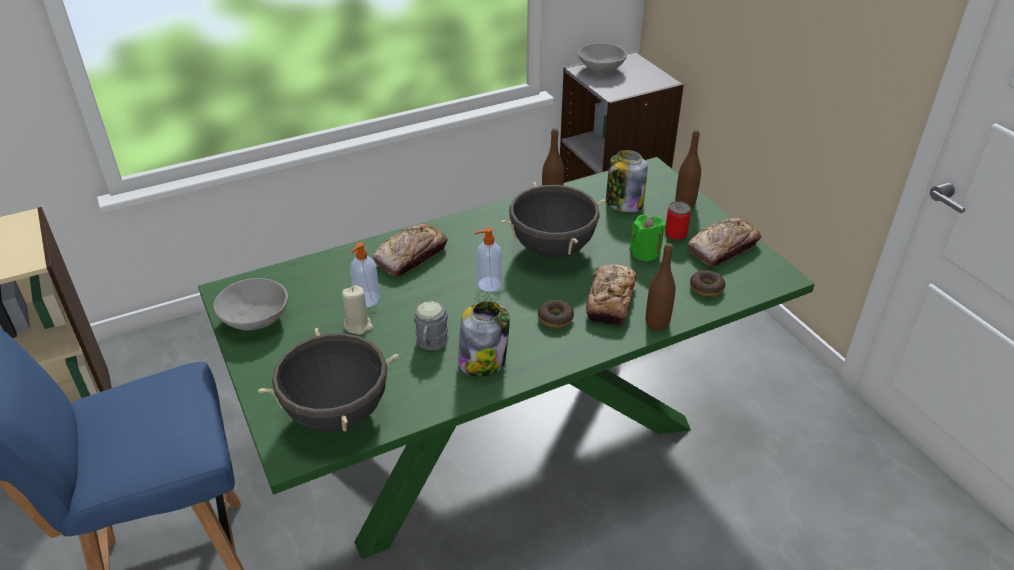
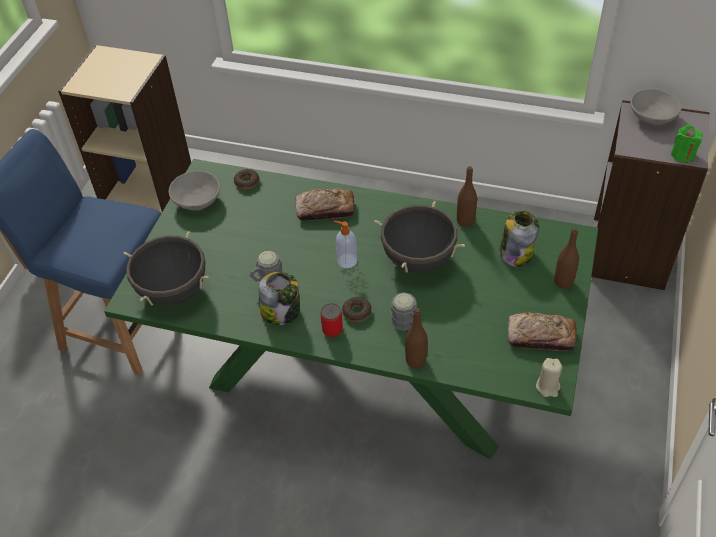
camera: 45 degrees right, 10 degrees up
beige candle [342,285,373,335] -> beige candle moved to [536,358,562,397]
soap dispenser [350,242,380,307] -> none
bread [586,264,636,326] -> grey mug [391,292,417,331]
green candle [629,215,666,262] -> green candle moved to [671,125,703,163]
can [665,201,691,241] -> can moved to [321,303,343,337]
donut [690,270,725,297] -> donut moved to [234,169,259,190]

